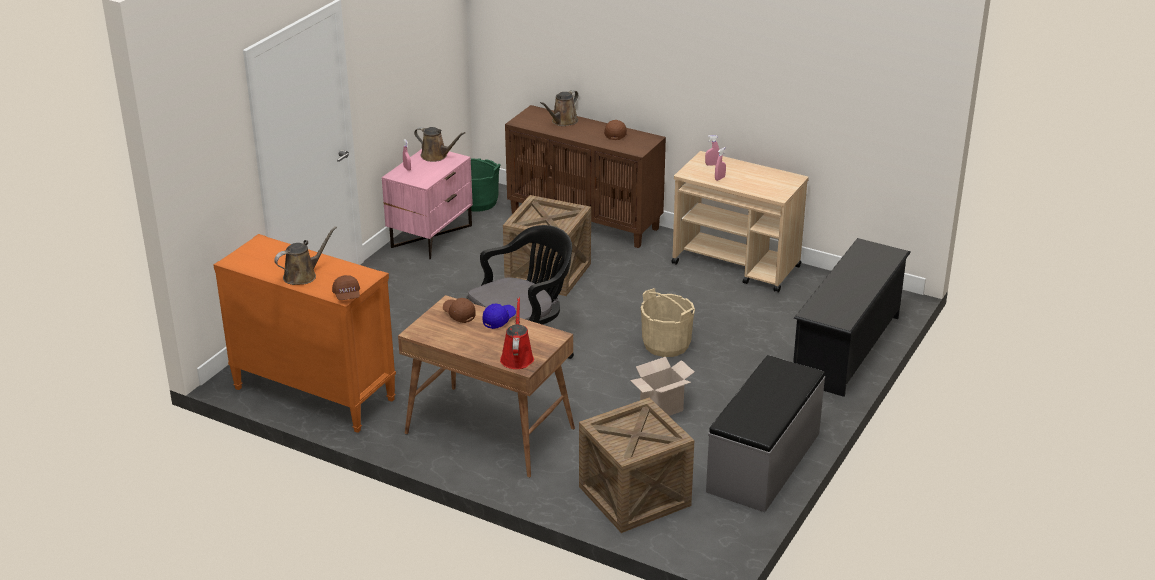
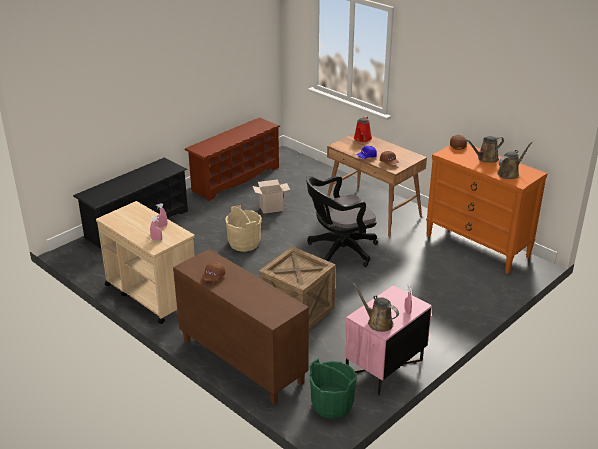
camera: 165 degrees left, 0 degrees up
brown watering can [540,90,578,126] -> brown watering can moved to [497,142,533,179]
crate [579,398,694,533] -> none
grey bench [706,355,825,512] -> brown shoe rack [184,117,280,201]

